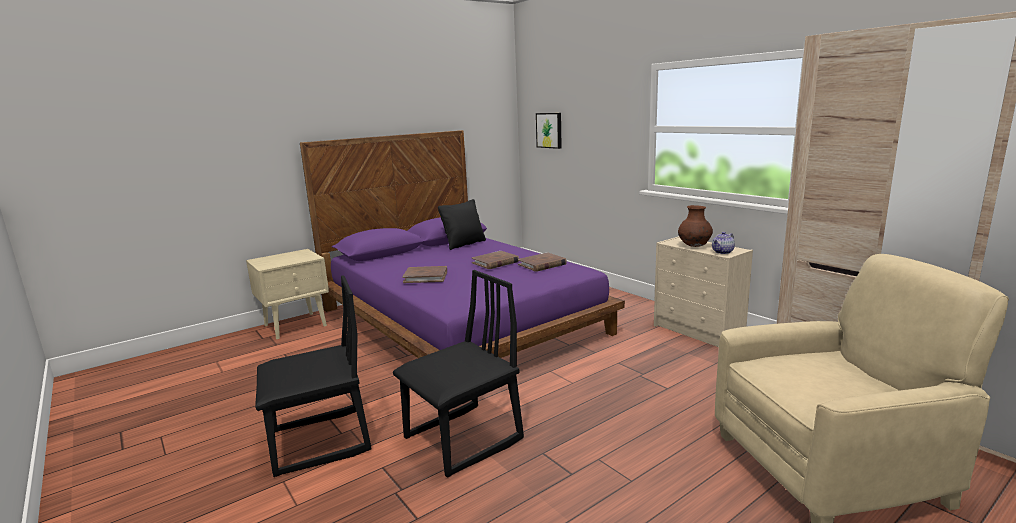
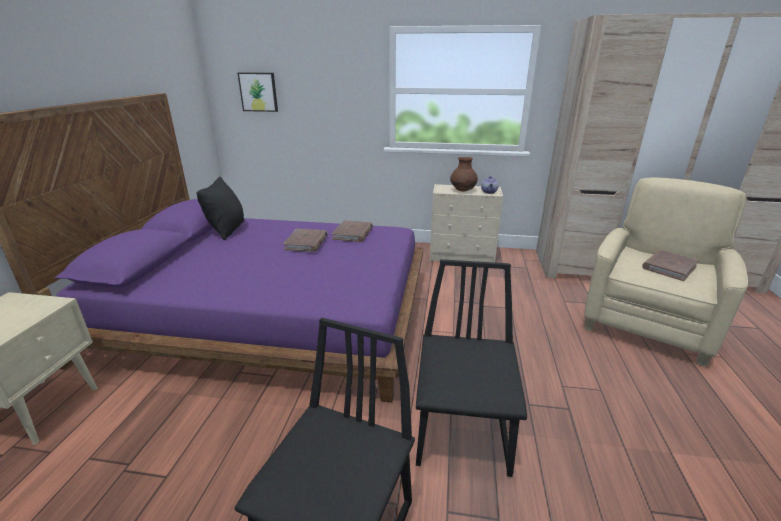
camera: 45 degrees left, 10 degrees up
brown book [402,266,447,283] -> brown book moved to [642,250,699,281]

